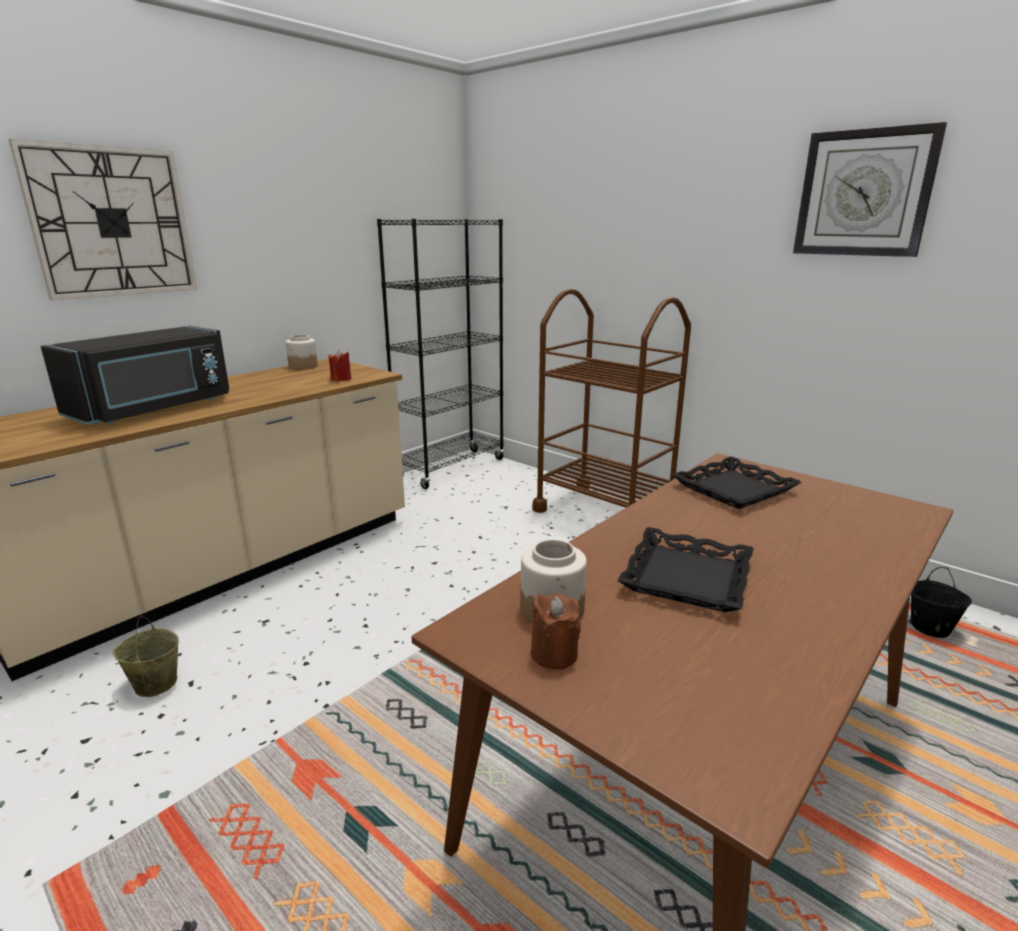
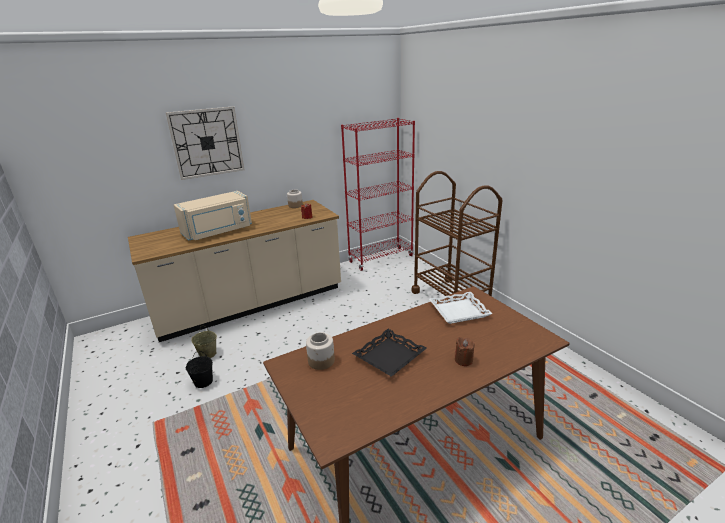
camera: 20 degrees right, 5 degrees up
black microwave [41,326,230,425] -> beige microwave [174,191,252,241]
black bookcase [377,219,505,489] -> red bookcase [341,118,415,271]
brown candle [531,593,581,669] -> brown candle moved to [455,337,474,366]
black tray [672,457,802,509] -> white tray [429,292,493,324]
wall clock [793,122,947,257] -> none
black bucket [911,567,972,638] -> black bucket moved to [186,351,213,388]

